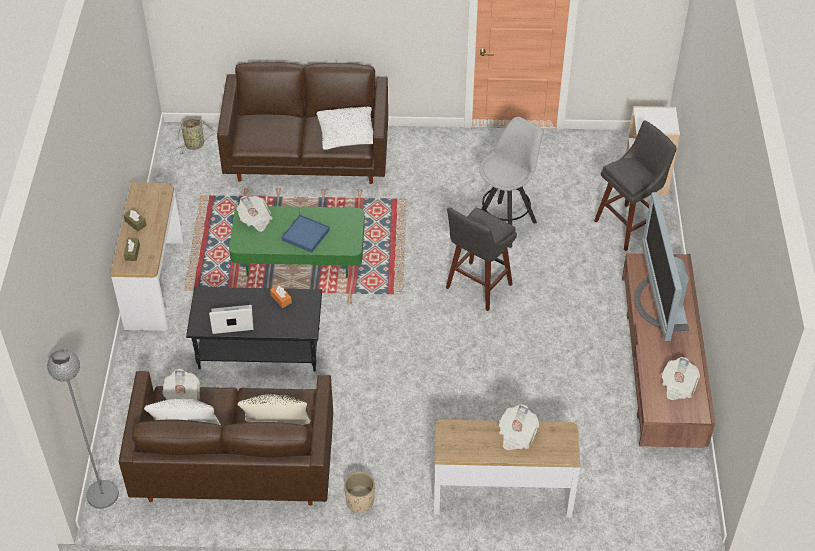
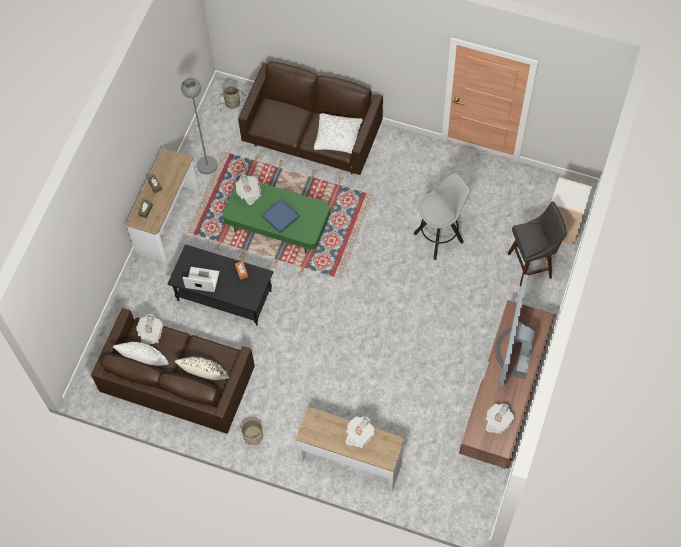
camera: 20 degrees right, 15 degrees up
grey floor lamp [47,349,119,509] -> grey floor lamp moved to [181,78,218,174]
grey stool [446,207,517,311] -> none

